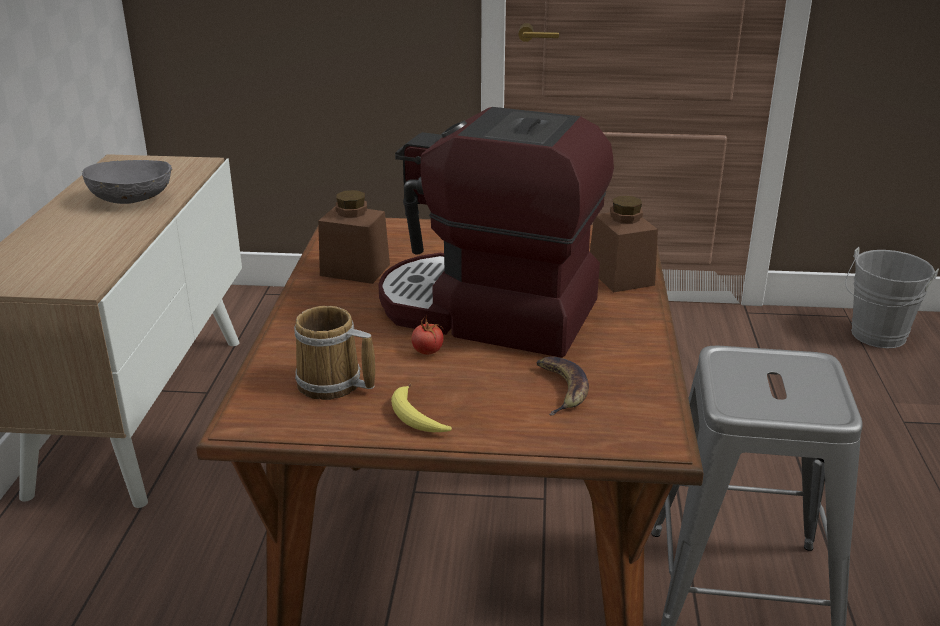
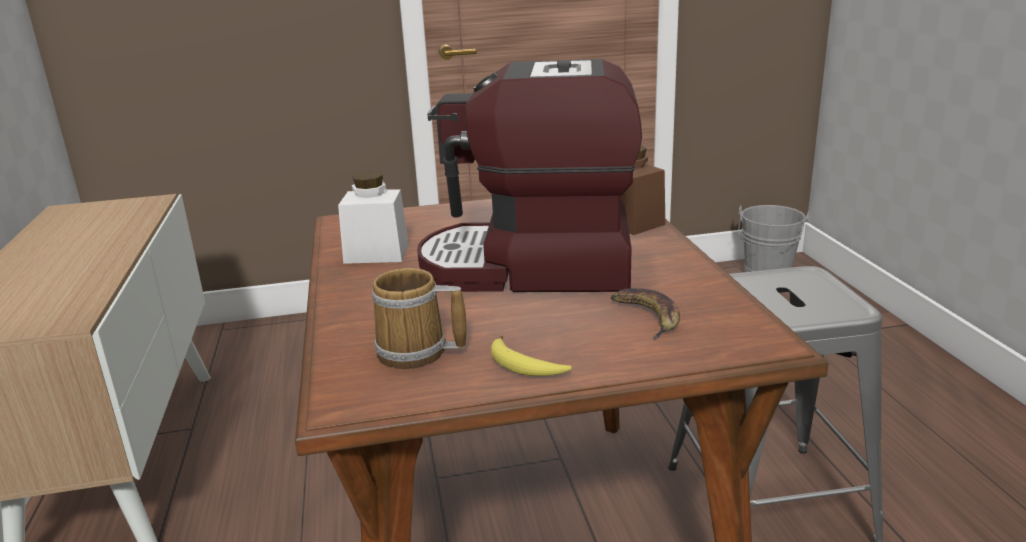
camera: 15 degrees left, 5 degrees down
grey bowl [80,160,172,204] -> none
brown jar [318,190,390,284] -> white jar [338,171,409,264]
tomato [411,315,444,355] -> none

